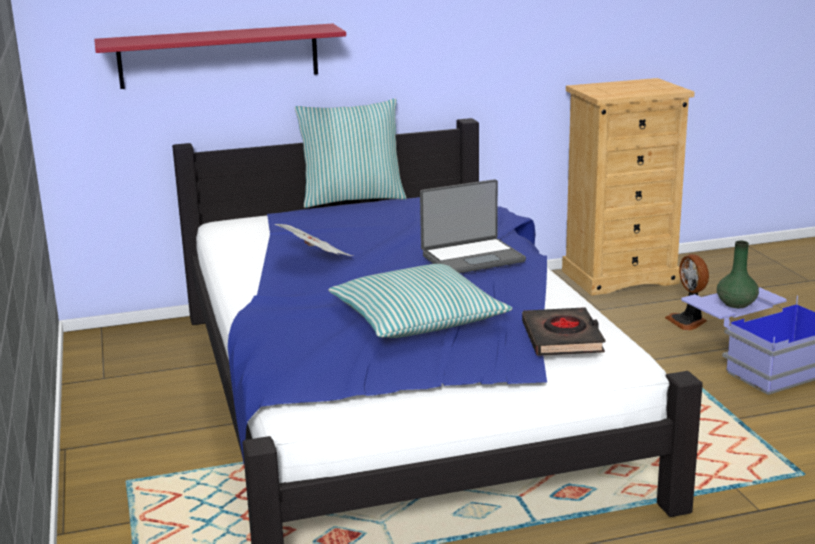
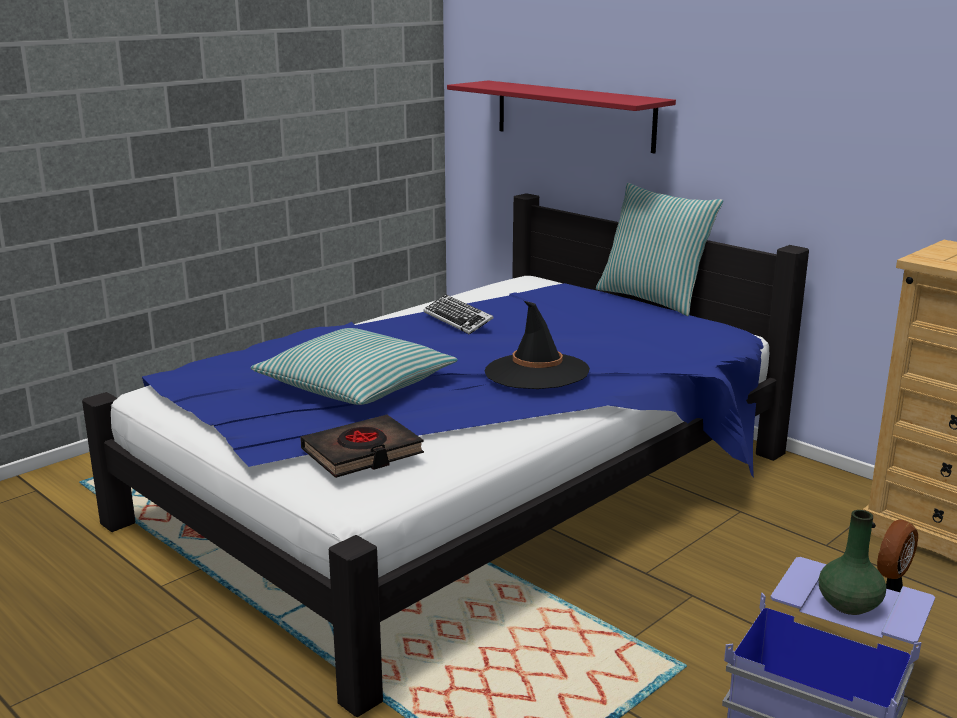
camera: 60 degrees right, 0 degrees up
newspaper [274,224,353,256] -> keyboard [424,294,493,335]
laptop [420,179,526,273] -> black hat [484,301,590,389]

